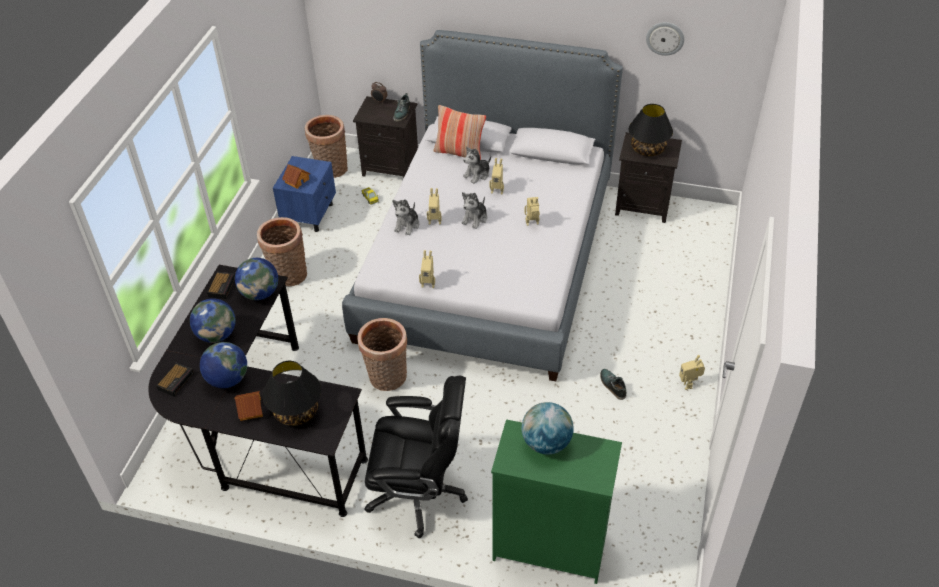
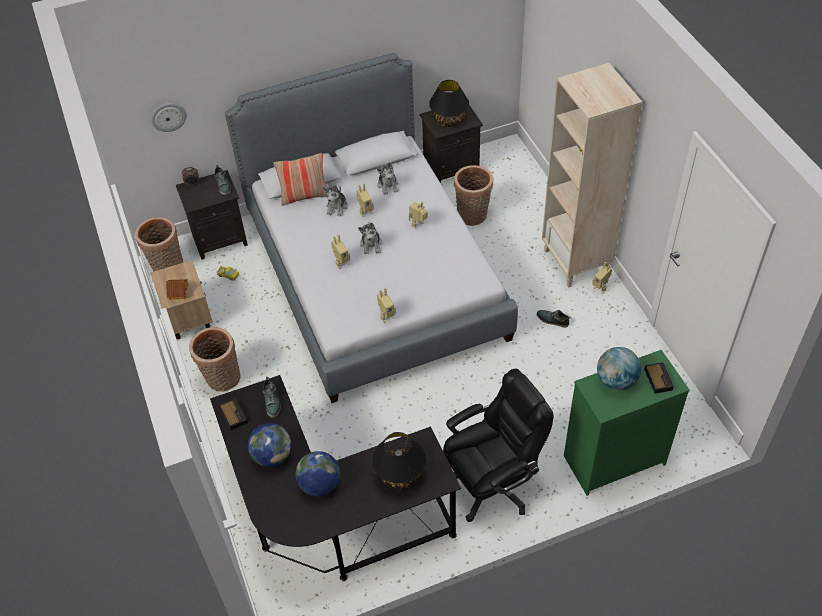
camera: 35 degrees left, 5 degrees up
alarm clock [156,363,194,397] -> alarm clock moved to [644,362,674,394]
toy house [234,391,263,421] -> none
globe [235,258,278,300] -> shoe [262,377,281,418]
blue nightstand [273,156,336,232] -> beige nightstand [151,260,213,339]
basket [357,318,407,391] -> basket moved to [454,165,493,226]
plush toy [392,199,420,235] -> plush toy moved to [377,163,398,195]
wall clock [646,22,684,56] -> wall clock moved to [151,103,187,132]
none -> beige bookcase [542,63,642,288]

